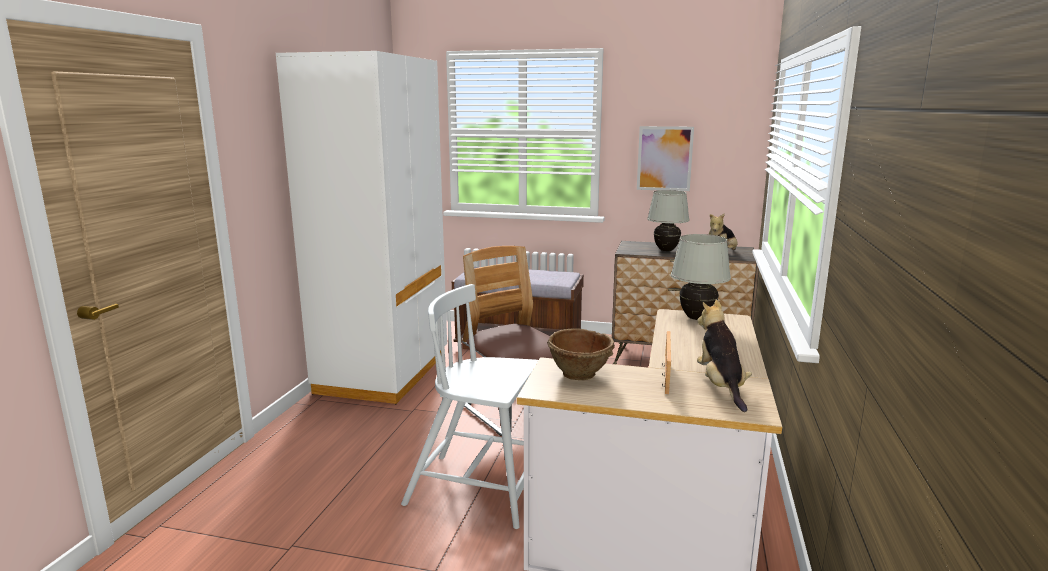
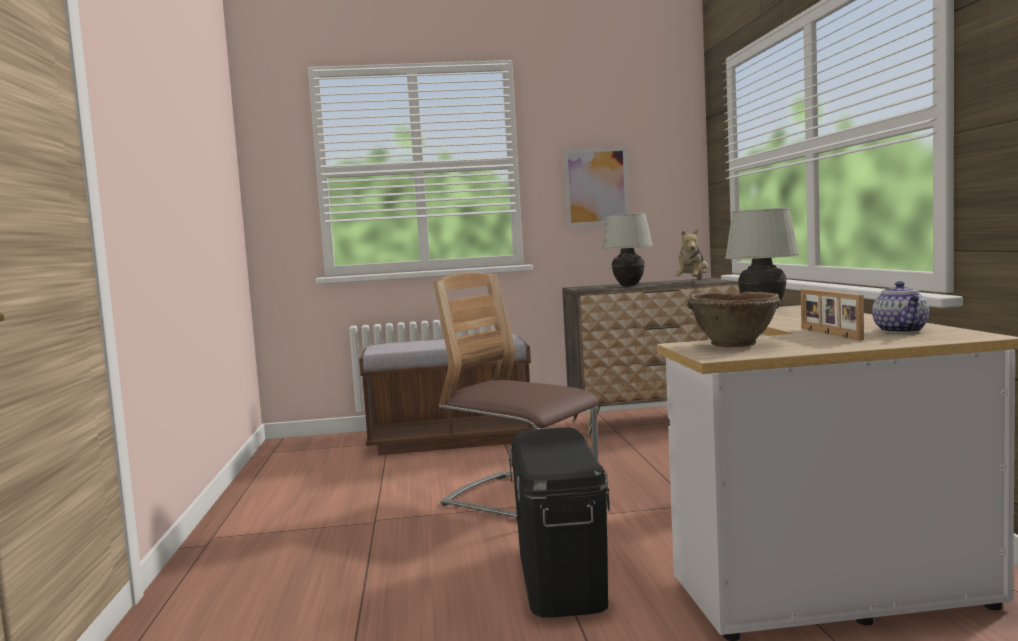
camera: 20 degrees left, 10 degrees down
white wardrobe [276,51,447,404] -> none
white chair [401,284,538,529] -> black storage box [509,428,610,617]
plush toy [697,299,752,412] -> teapot [872,281,929,333]

